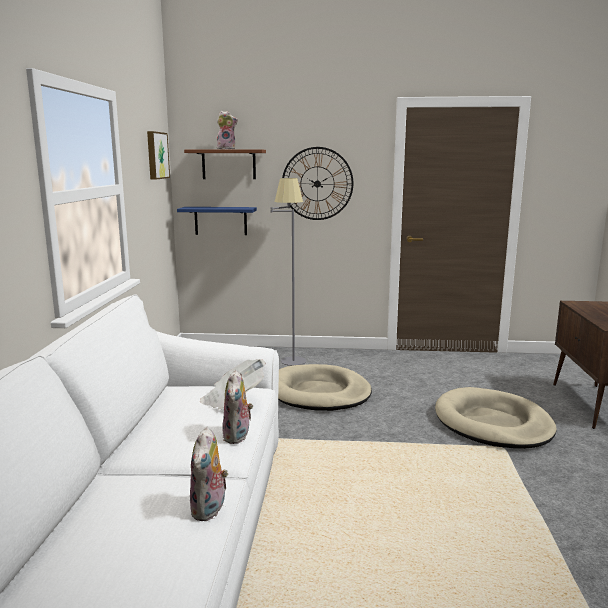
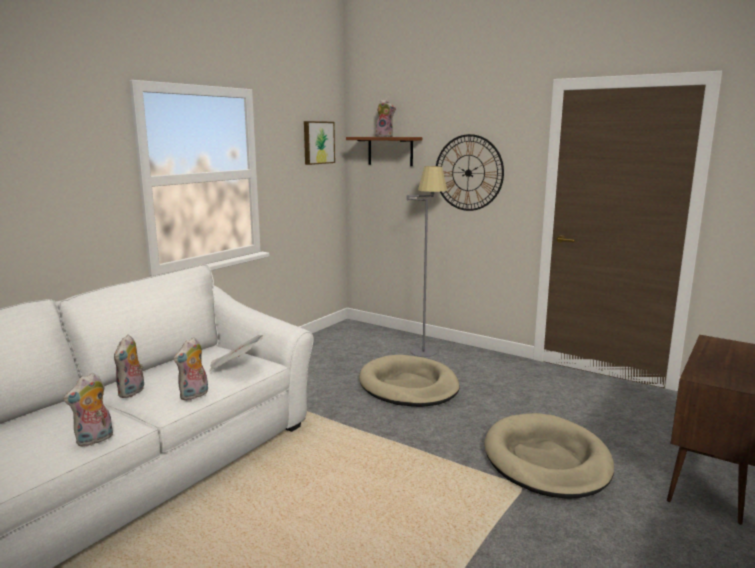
camera: 30 degrees right, 0 degrees up
blue shelf [177,207,257,235] -> none
none -> plush toy [114,335,144,398]

